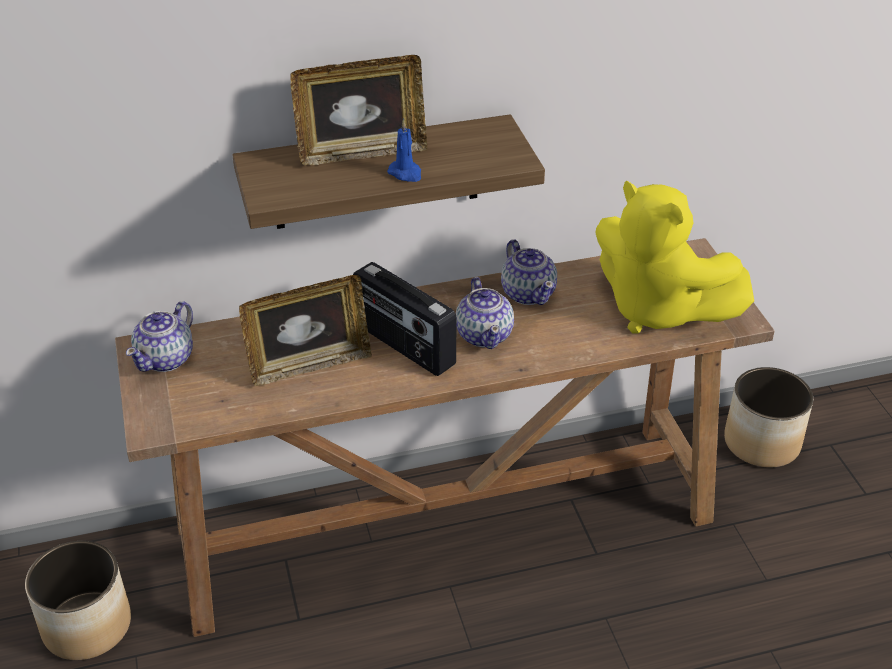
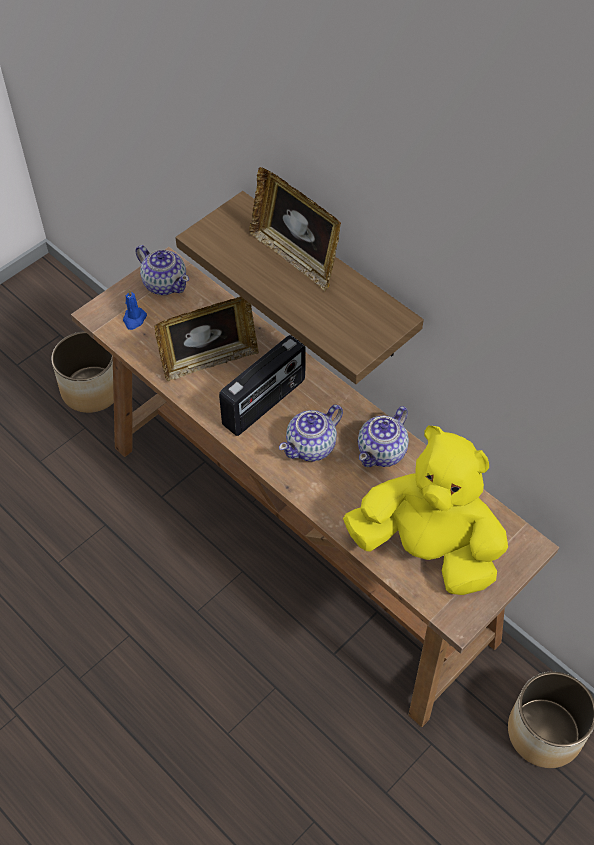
camera: 60 degrees right, 15 degrees up
teapot [126,301,193,372] -> teapot turned 135 degrees counterclockwise [136,245,189,295]
picture frame [239,275,372,386] -> picture frame turned 60 degrees counterclockwise [155,296,259,381]
radio [353,262,457,376] -> radio turned 150 degrees counterclockwise [219,335,306,436]
blue candle [387,119,421,182] -> blue candle moved to [123,289,147,330]
yellow plush toy [595,181,754,333] -> yellow plush toy turned 105 degrees clockwise [343,426,508,595]

